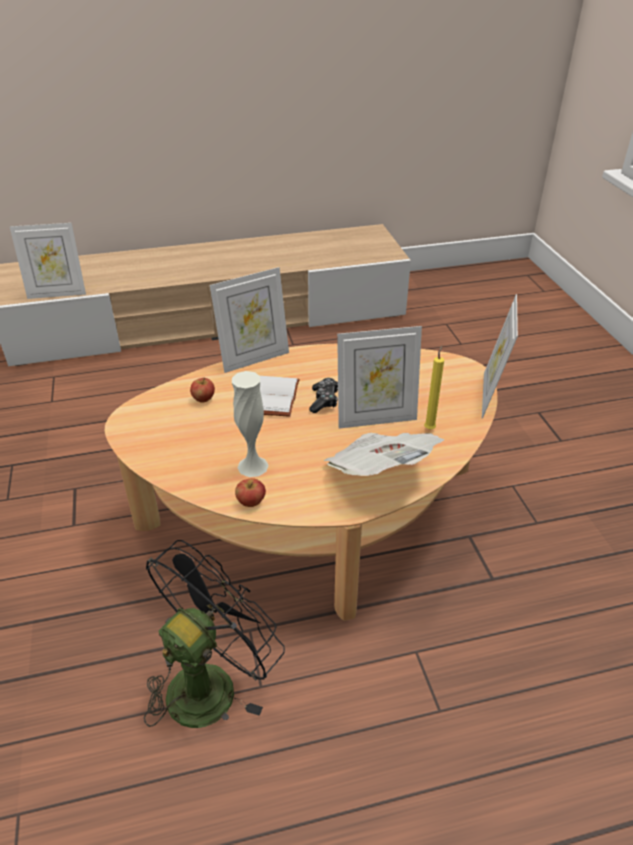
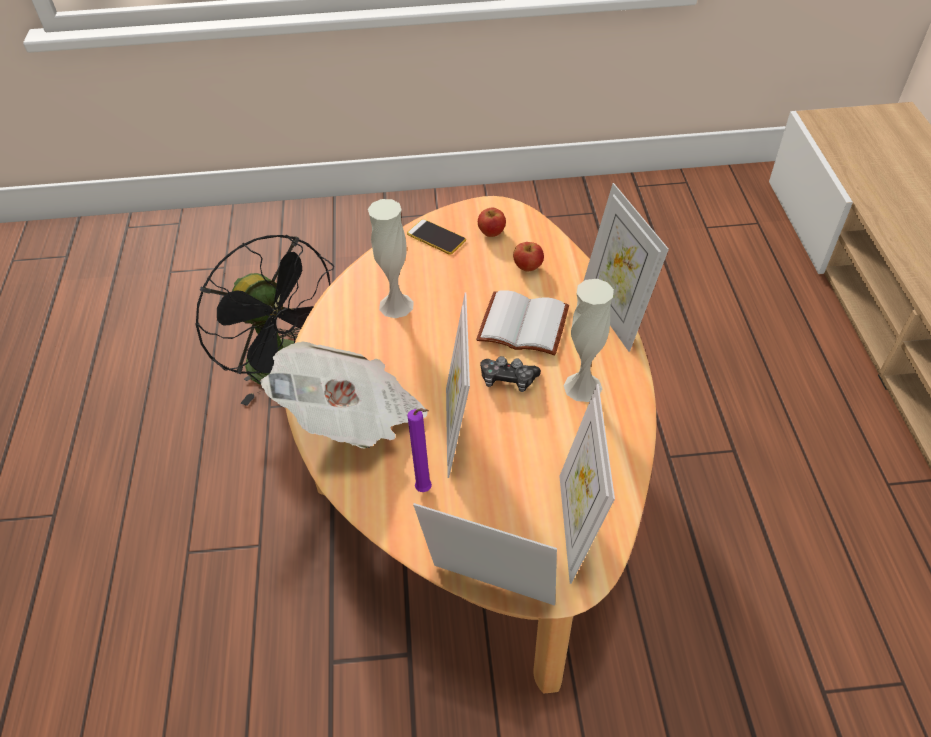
camera: 100 degrees right, 10 degrees up
picture frame [10,223,86,299] -> picture frame moved to [559,384,615,584]
apple [235,478,266,507] -> apple moved to [478,208,506,237]
yellow candle [424,345,444,429] -> purple candle [407,408,432,492]
none -> phone [407,219,466,255]
none -> white vase [563,279,614,402]

